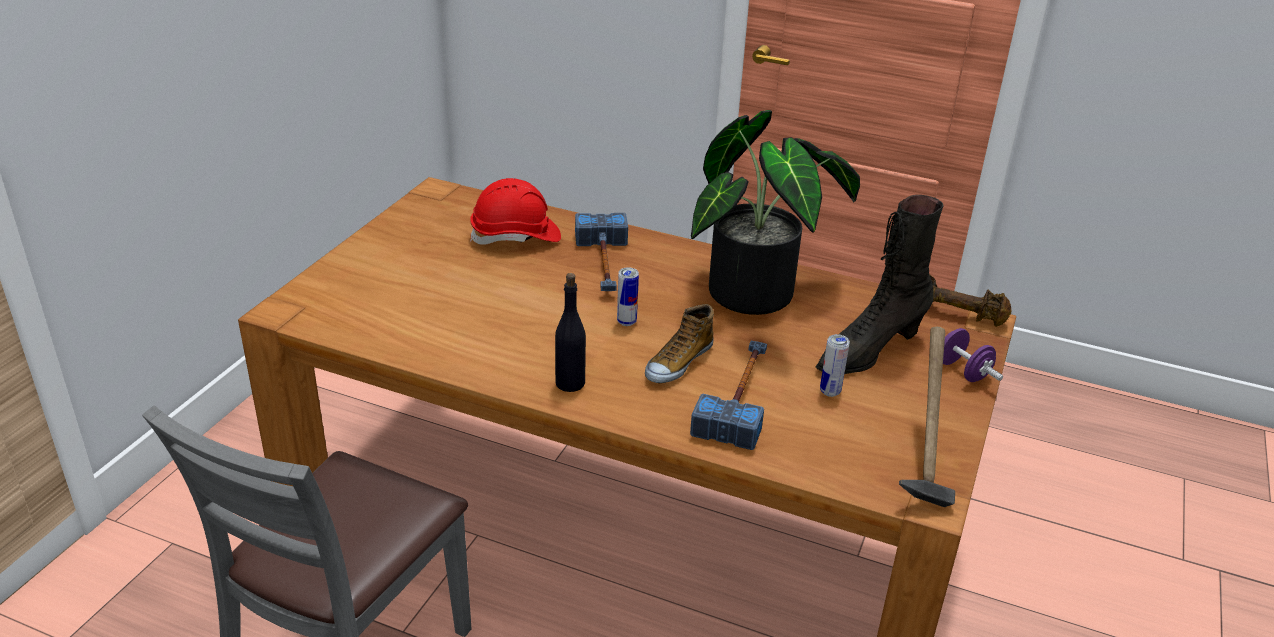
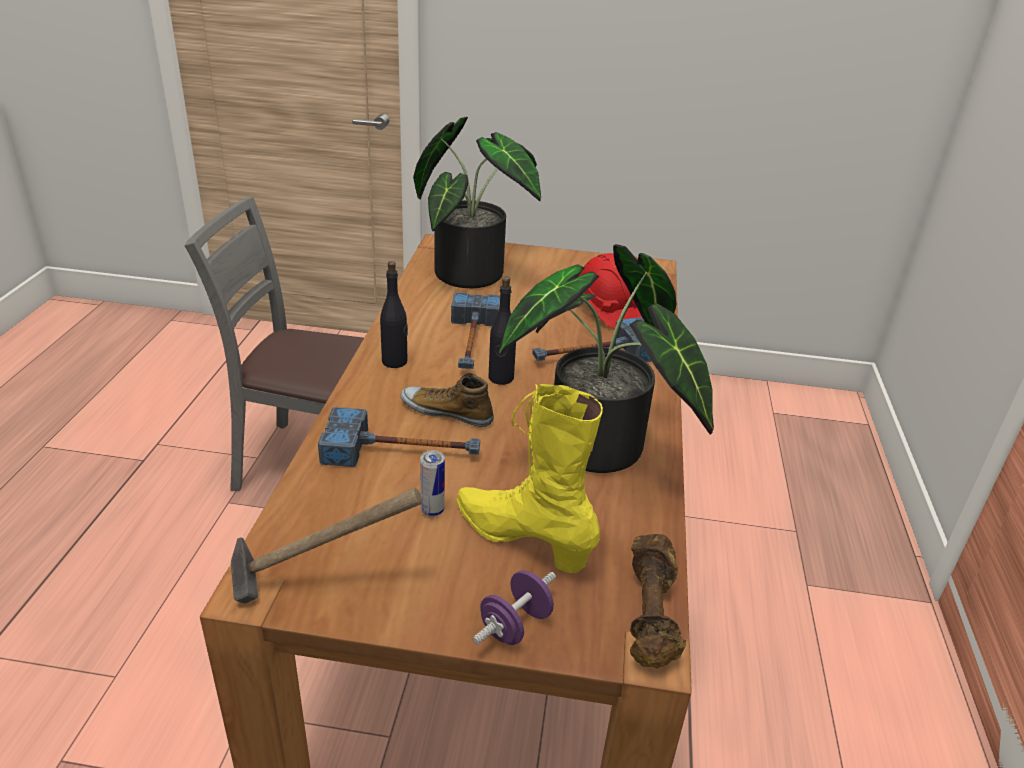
camera: 75 degrees right, 0 degrees up
can [617,268,639,326] -> black bottle [489,276,516,385]
black boot [815,195,943,374] -> yellow boot [457,384,603,573]
none -> potted plant [413,117,541,288]
none -> hammer [451,292,500,369]

